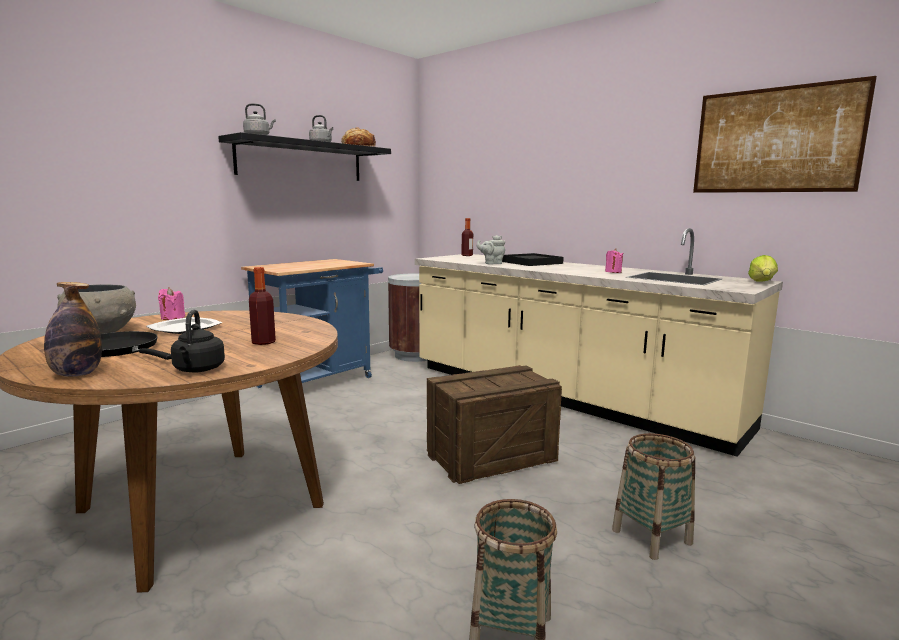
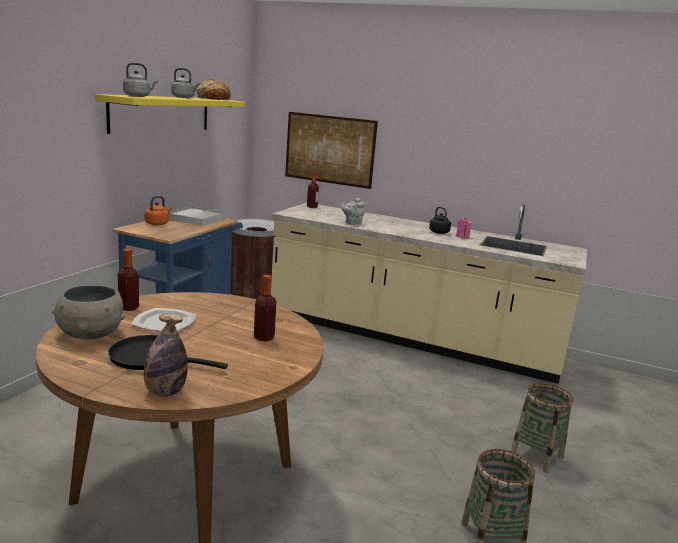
camera: 20 degrees left, 5 degrees up
pink candle [158,287,185,320] -> bottle [118,249,139,311]
black kettle [171,309,225,372] -> black kettle moved to [429,206,451,234]
black shelf [218,132,391,181] -> yellow shelf [95,94,245,134]
crate [427,365,562,484] -> none
black tray [502,253,564,266] -> none
picture [693,76,877,193] -> picture moved to [285,112,378,189]
lettuce [748,255,778,282] -> none
none -> orange kettle [145,196,172,225]
none -> white tray [169,206,227,226]

